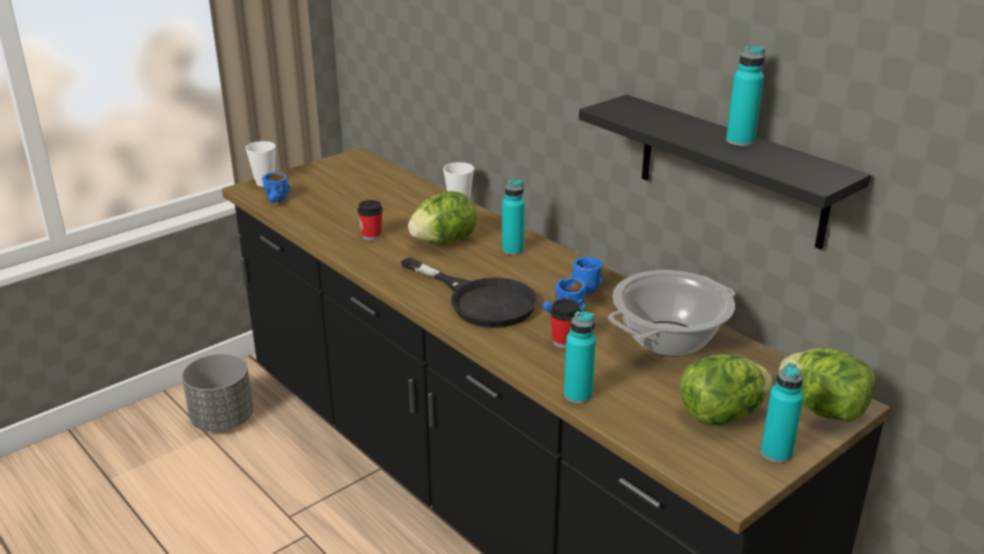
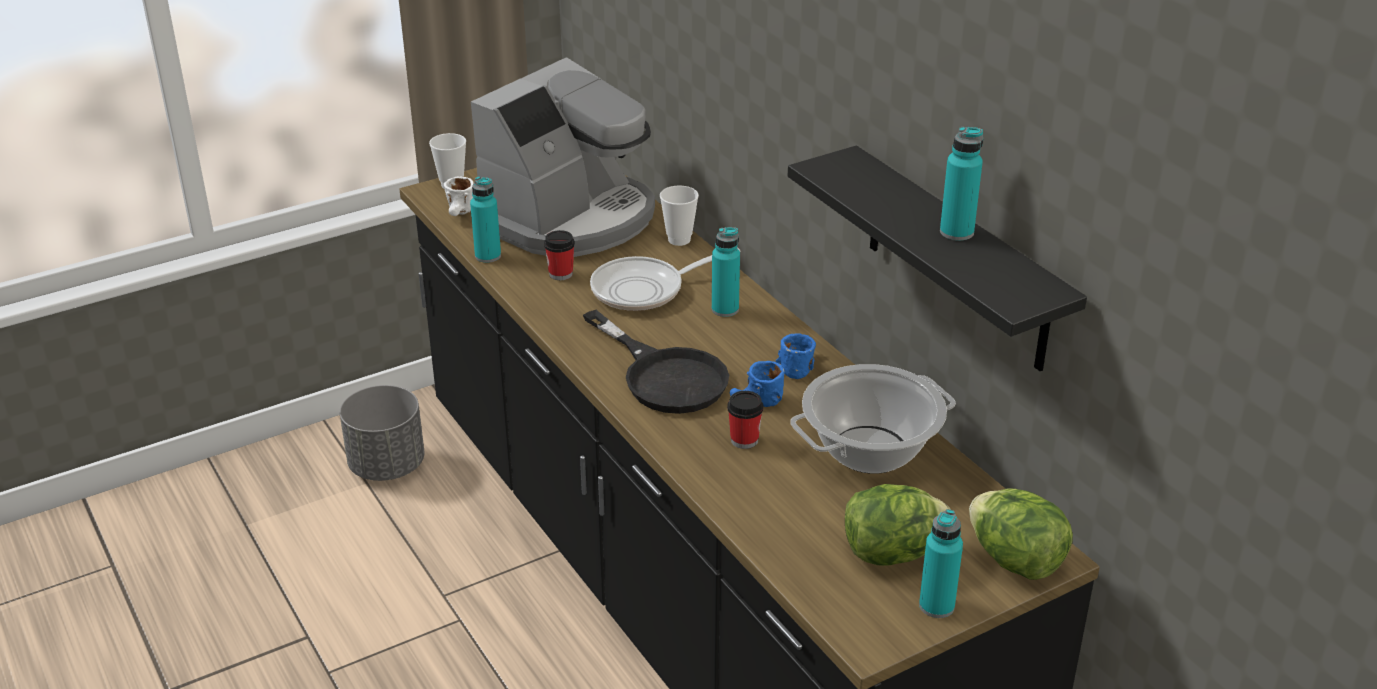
camera: 10 degrees right, 5 degrees up
blue mug [262,172,291,202] -> white mug [444,176,474,216]
lettuce [408,191,477,244] -> frying pan [590,248,740,311]
turquoise bottle [564,311,596,404] -> turquoise bottle moved to [470,176,501,263]
none -> coffee machine [471,57,655,257]

